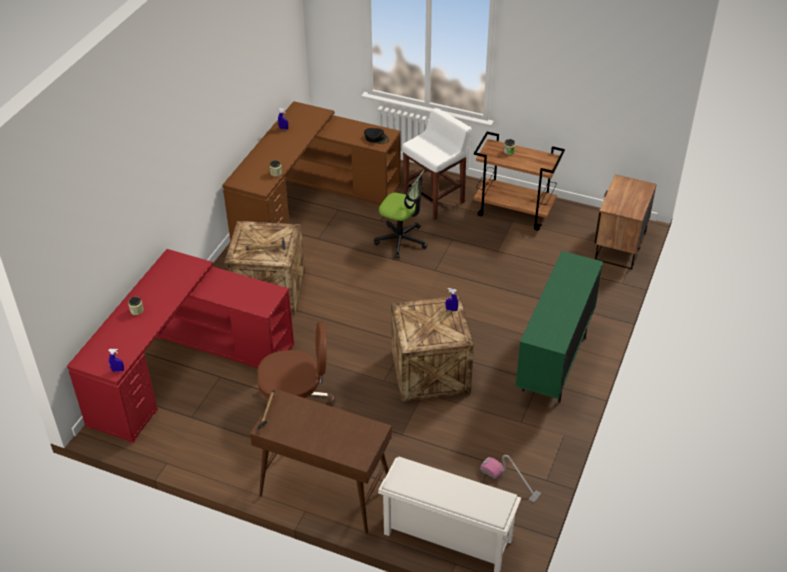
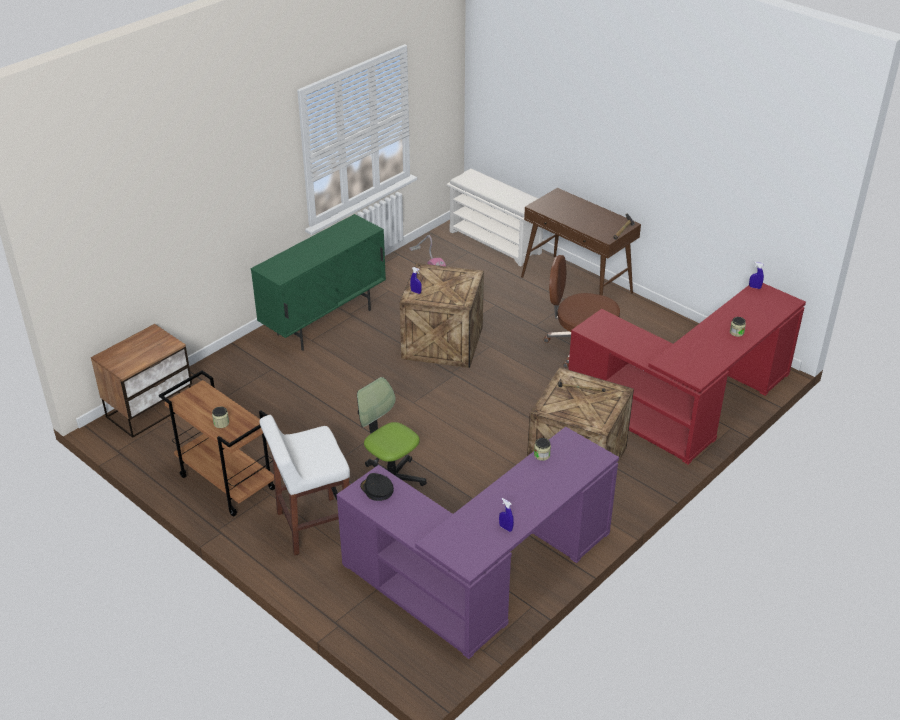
camera: 160 degrees left, 5 degrees down
brown desk [222,101,401,242] -> purple desk [337,427,619,659]

